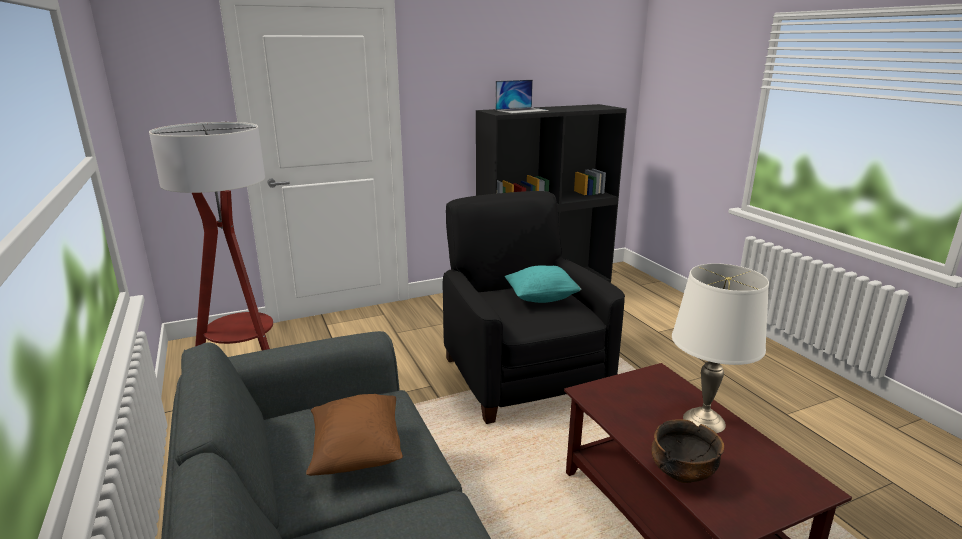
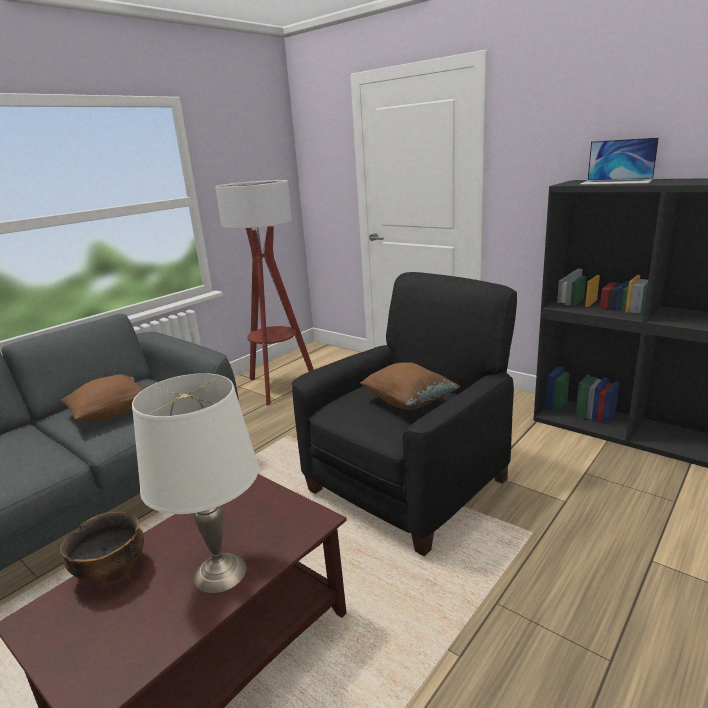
camera: 65 degrees right, 0 degrees up
turquoise pillow [505,265,582,303] -> brown pillow [360,362,460,410]

